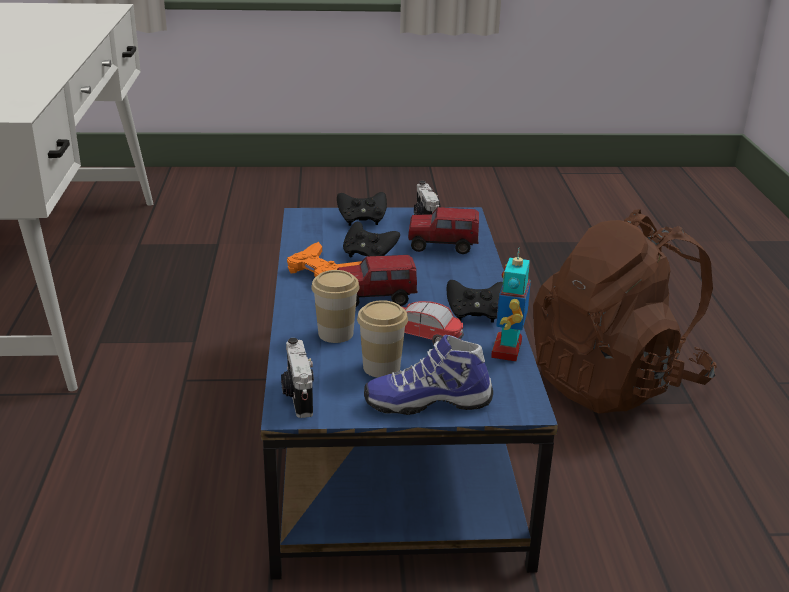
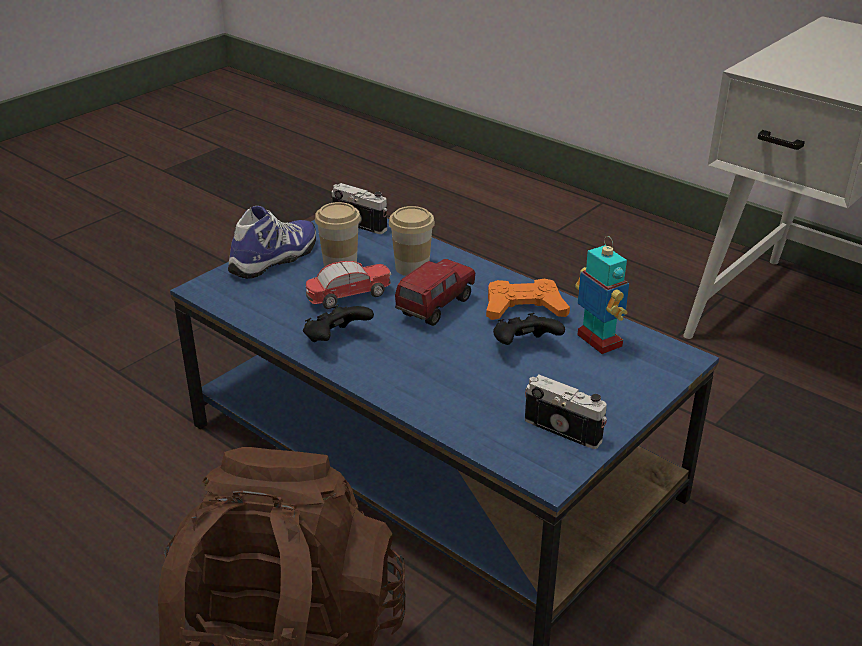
camera: 135 degrees right, 5 degrees up
black game controller [337,192,387,226] -> none
toy truck [408,207,479,254] -> none
toy robot [491,247,531,361] -> toy robot moved to [575,236,629,354]

